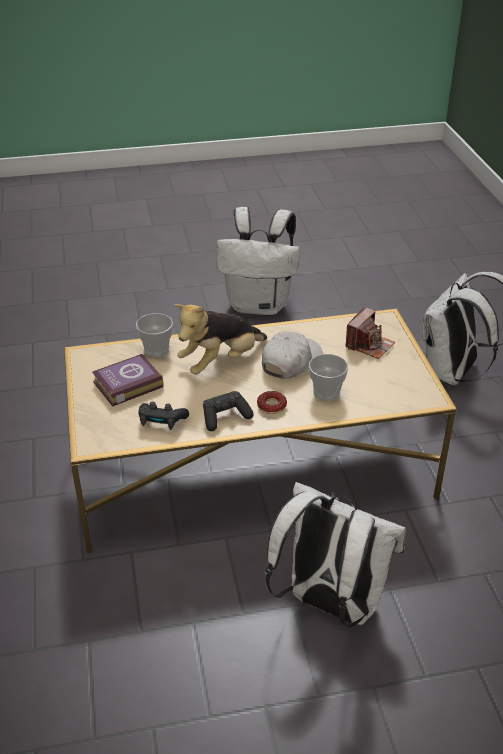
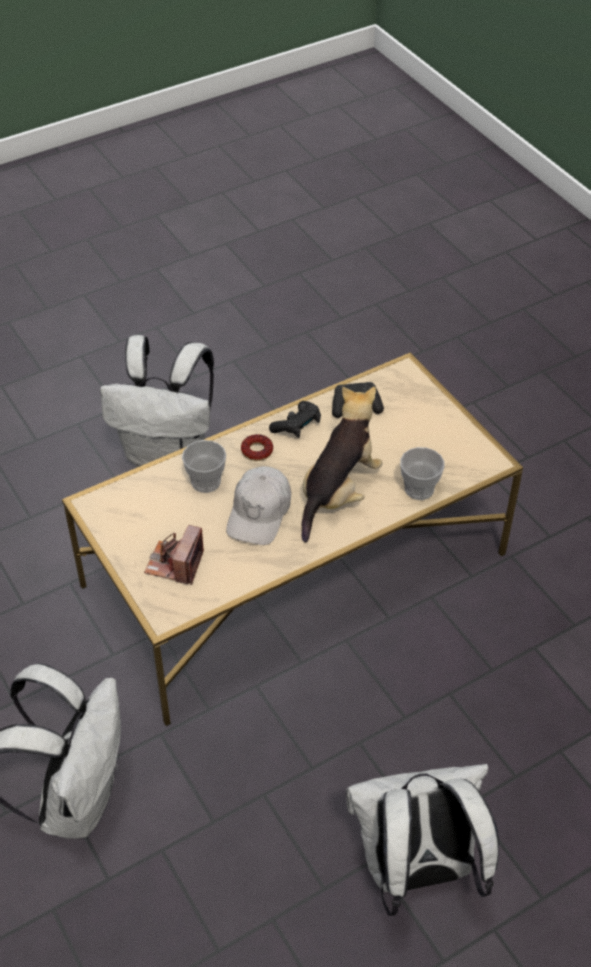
camera: 160 degrees right, 10 degrees up
book [92,354,163,407] -> none

